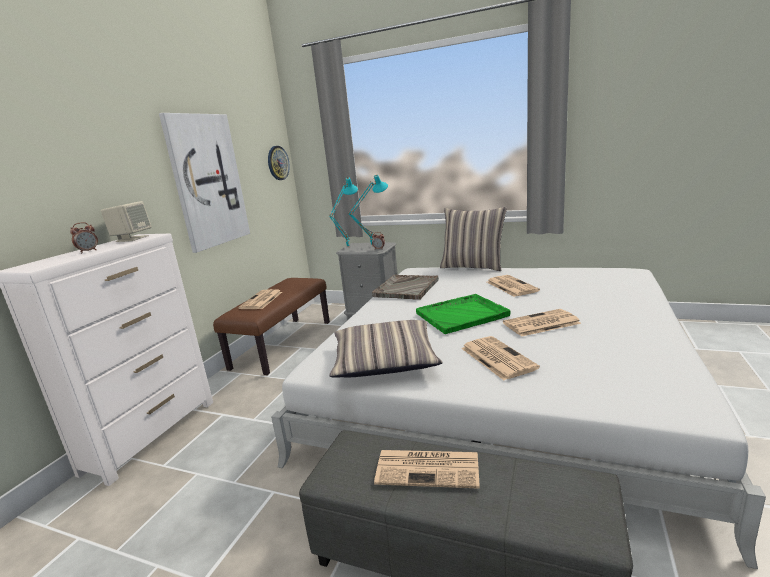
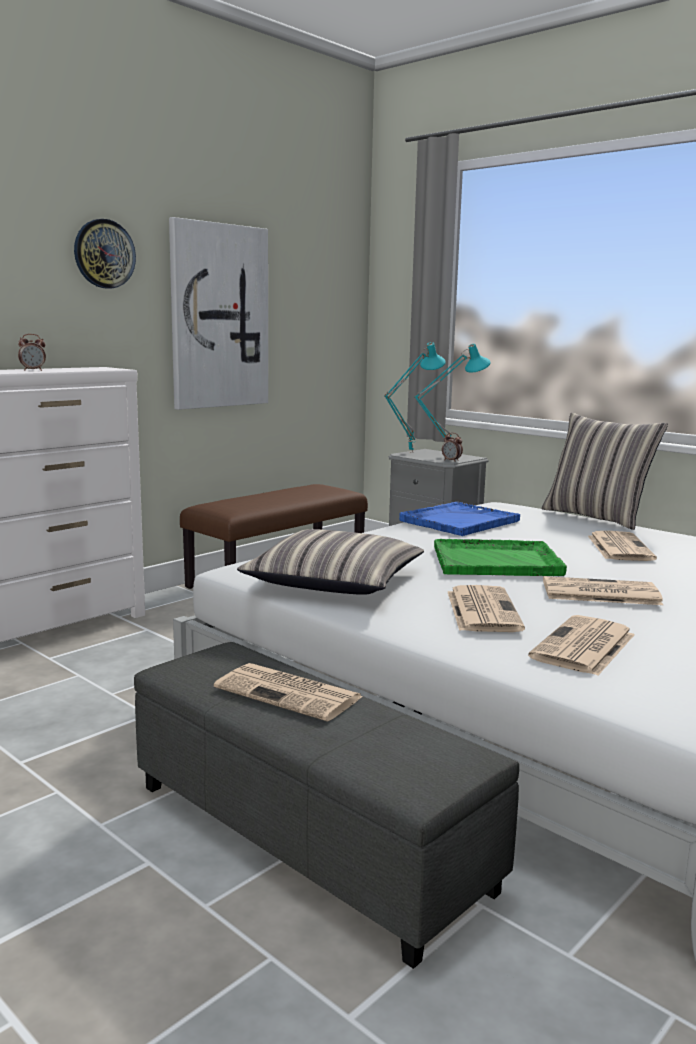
camera: 20 degrees right, 5 degrees down
beige speaker [101,201,152,242] -> none
newspaper [238,289,282,309] -> newspaper moved to [528,615,635,676]
wall clock [268,146,290,180] -> wall clock moved to [74,219,136,289]
grey tray [372,275,439,300] -> blue tray [399,502,520,536]

